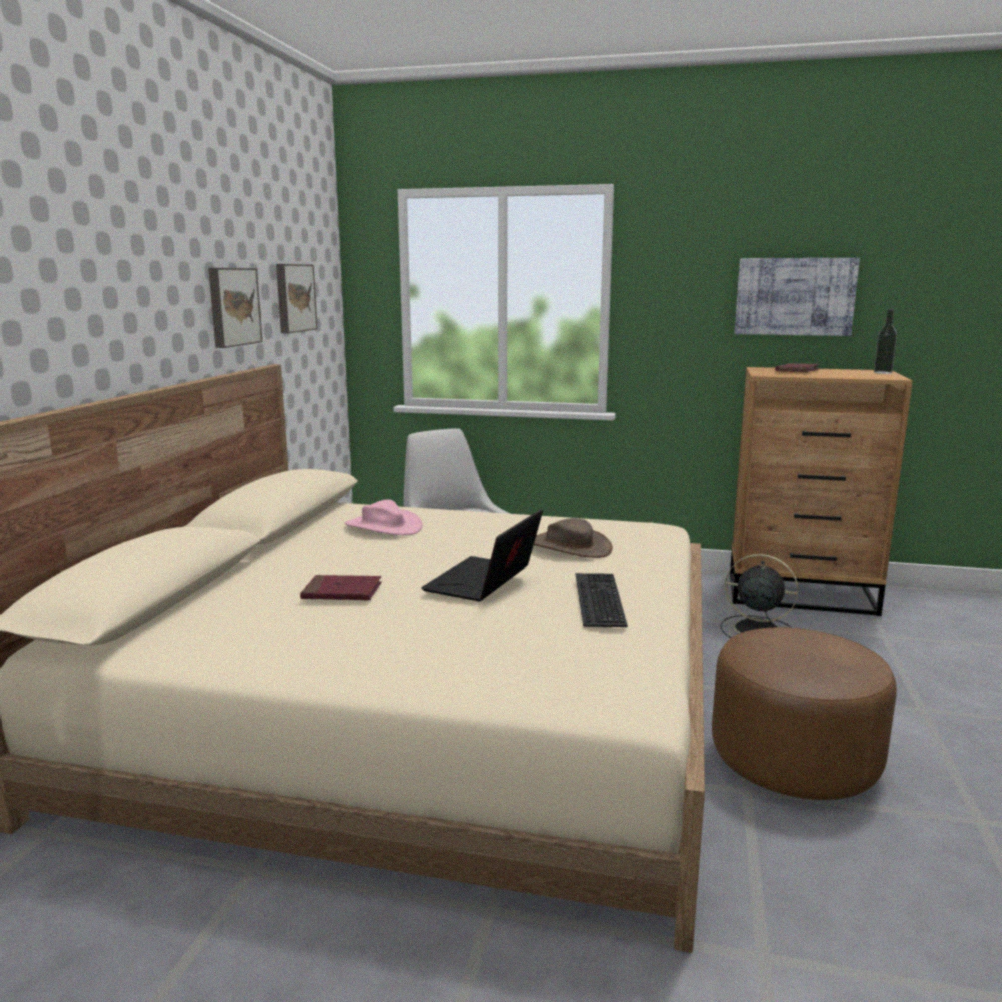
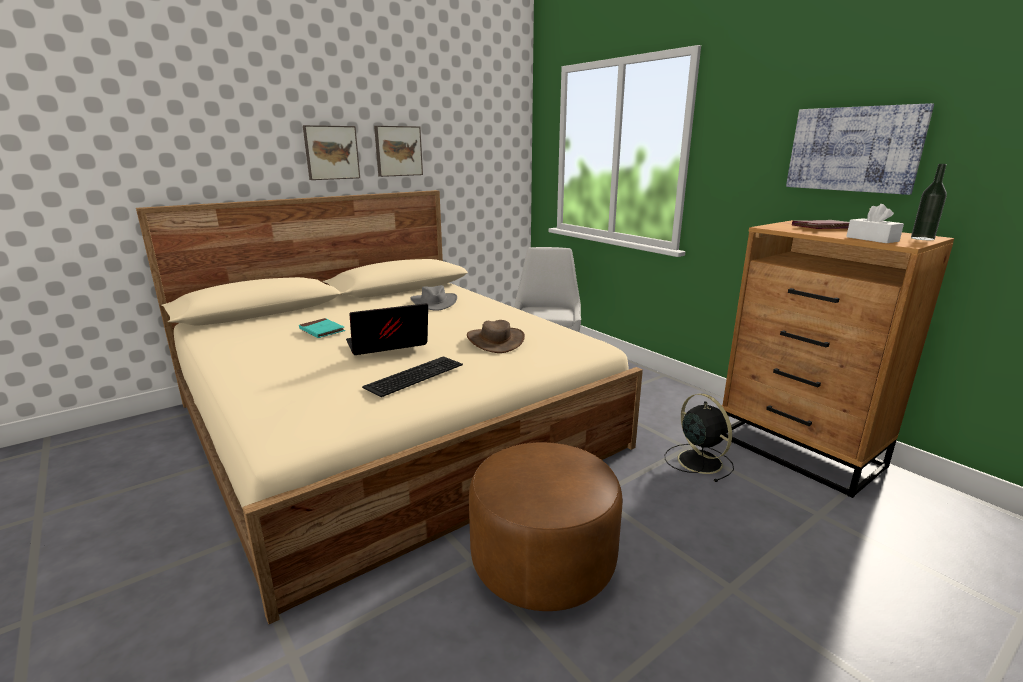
camera: 40 degrees right, 5 degrees up
picture [276,264,317,333] -> picture moved to [303,125,360,180]
red book [300,575,382,601] -> turquoise book [299,318,345,338]
pink hat [344,500,423,535] -> grey hat [410,285,457,311]
none -> white tissue box [846,204,904,243]

